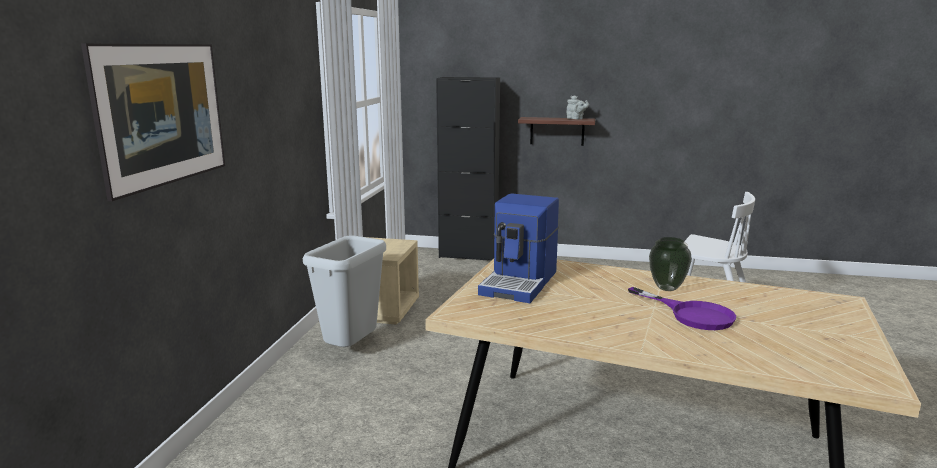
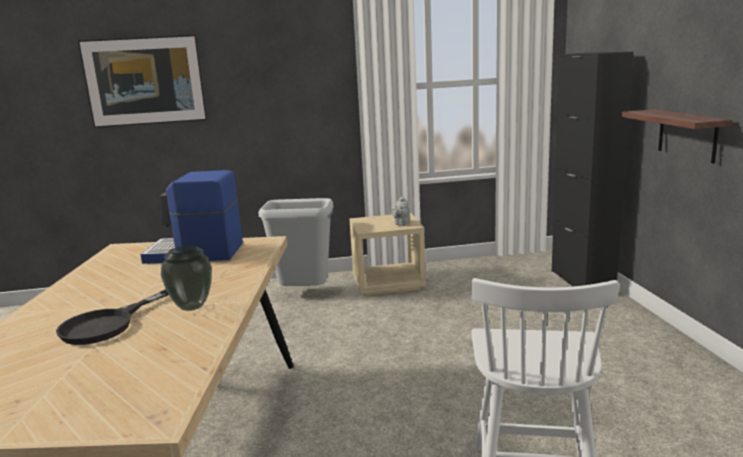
camera: 70 degrees right, 0 degrees up
grey teapot [566,95,589,119] -> grey teapot moved to [391,196,410,226]
purple frying pan [628,287,736,330] -> black frying pan [56,289,169,345]

